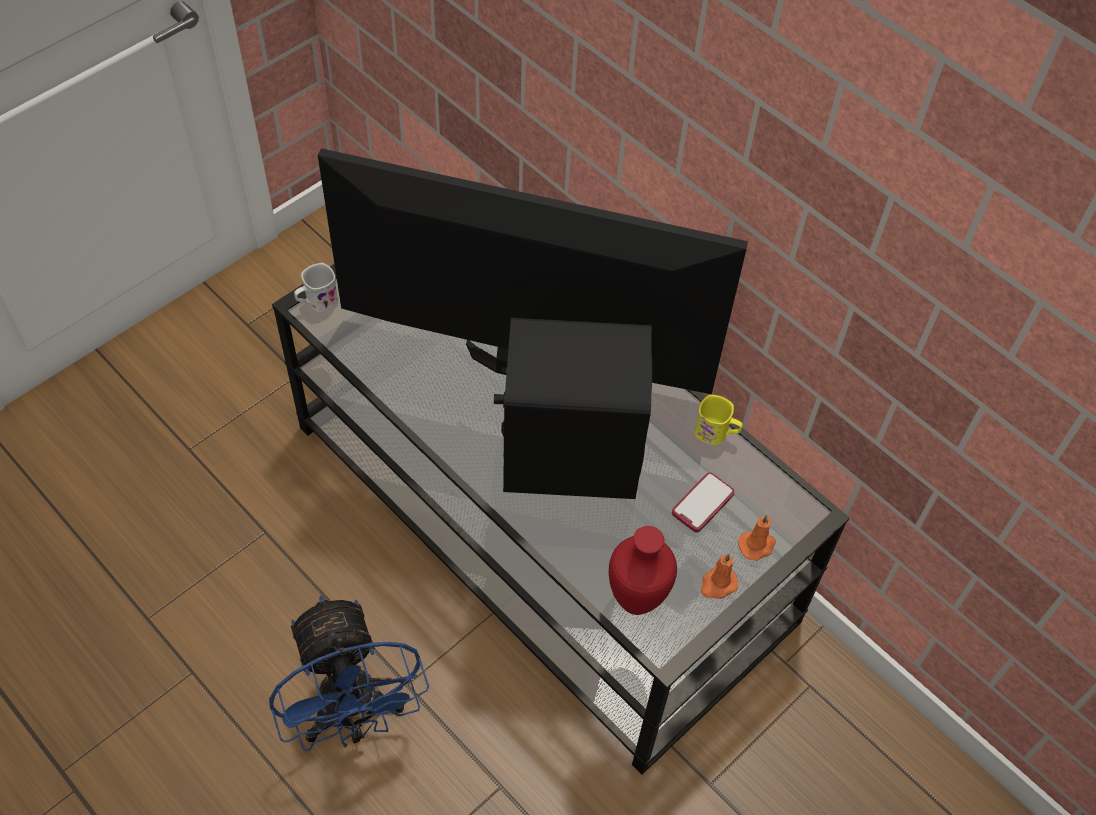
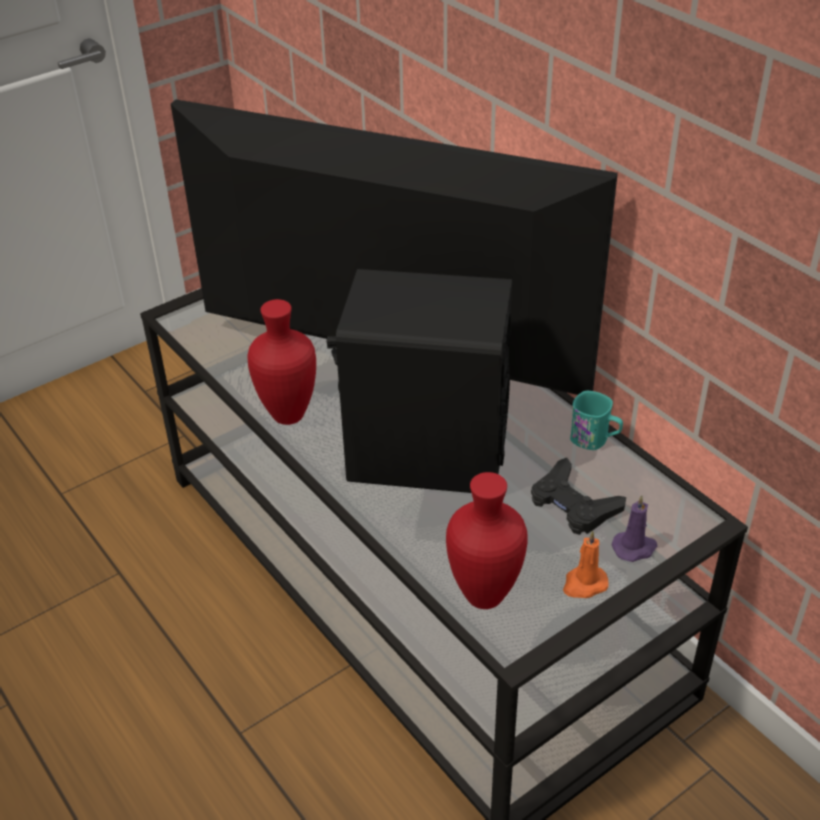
camera: 10 degrees right, 15 degrees down
blue fan [269,595,429,752] -> none
white mug [294,263,338,312] -> none
phone [672,472,735,532] -> black game controller [531,458,626,535]
yellow mug [695,395,743,445] -> turquoise mug [570,391,623,450]
orange candle [738,515,776,561] -> purple candle [612,495,657,562]
none -> red vase [247,299,316,425]

